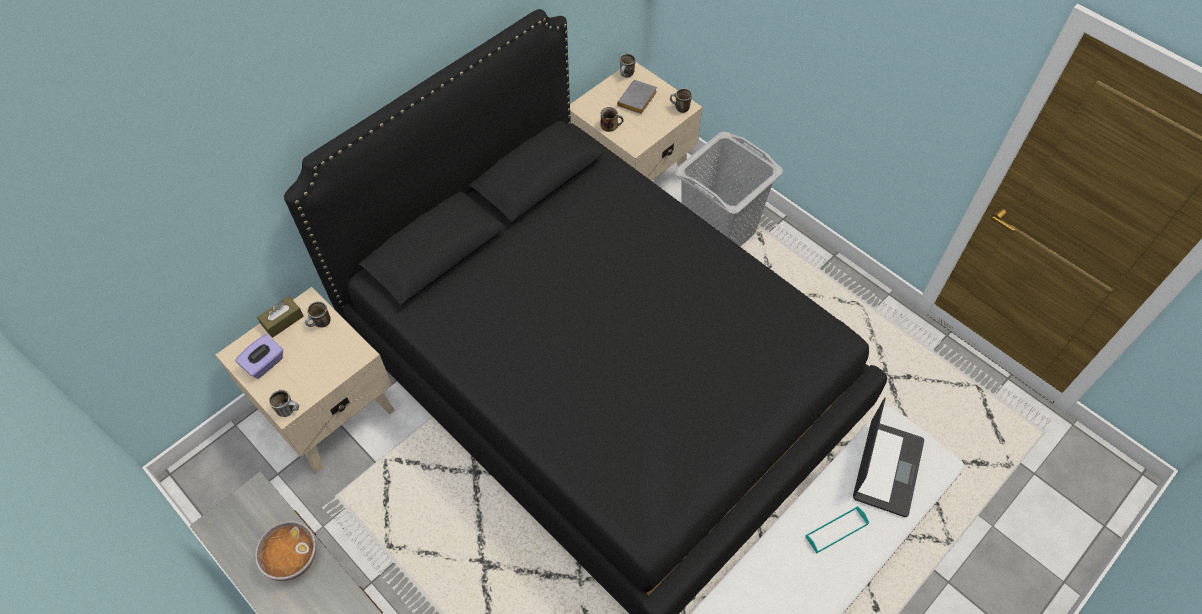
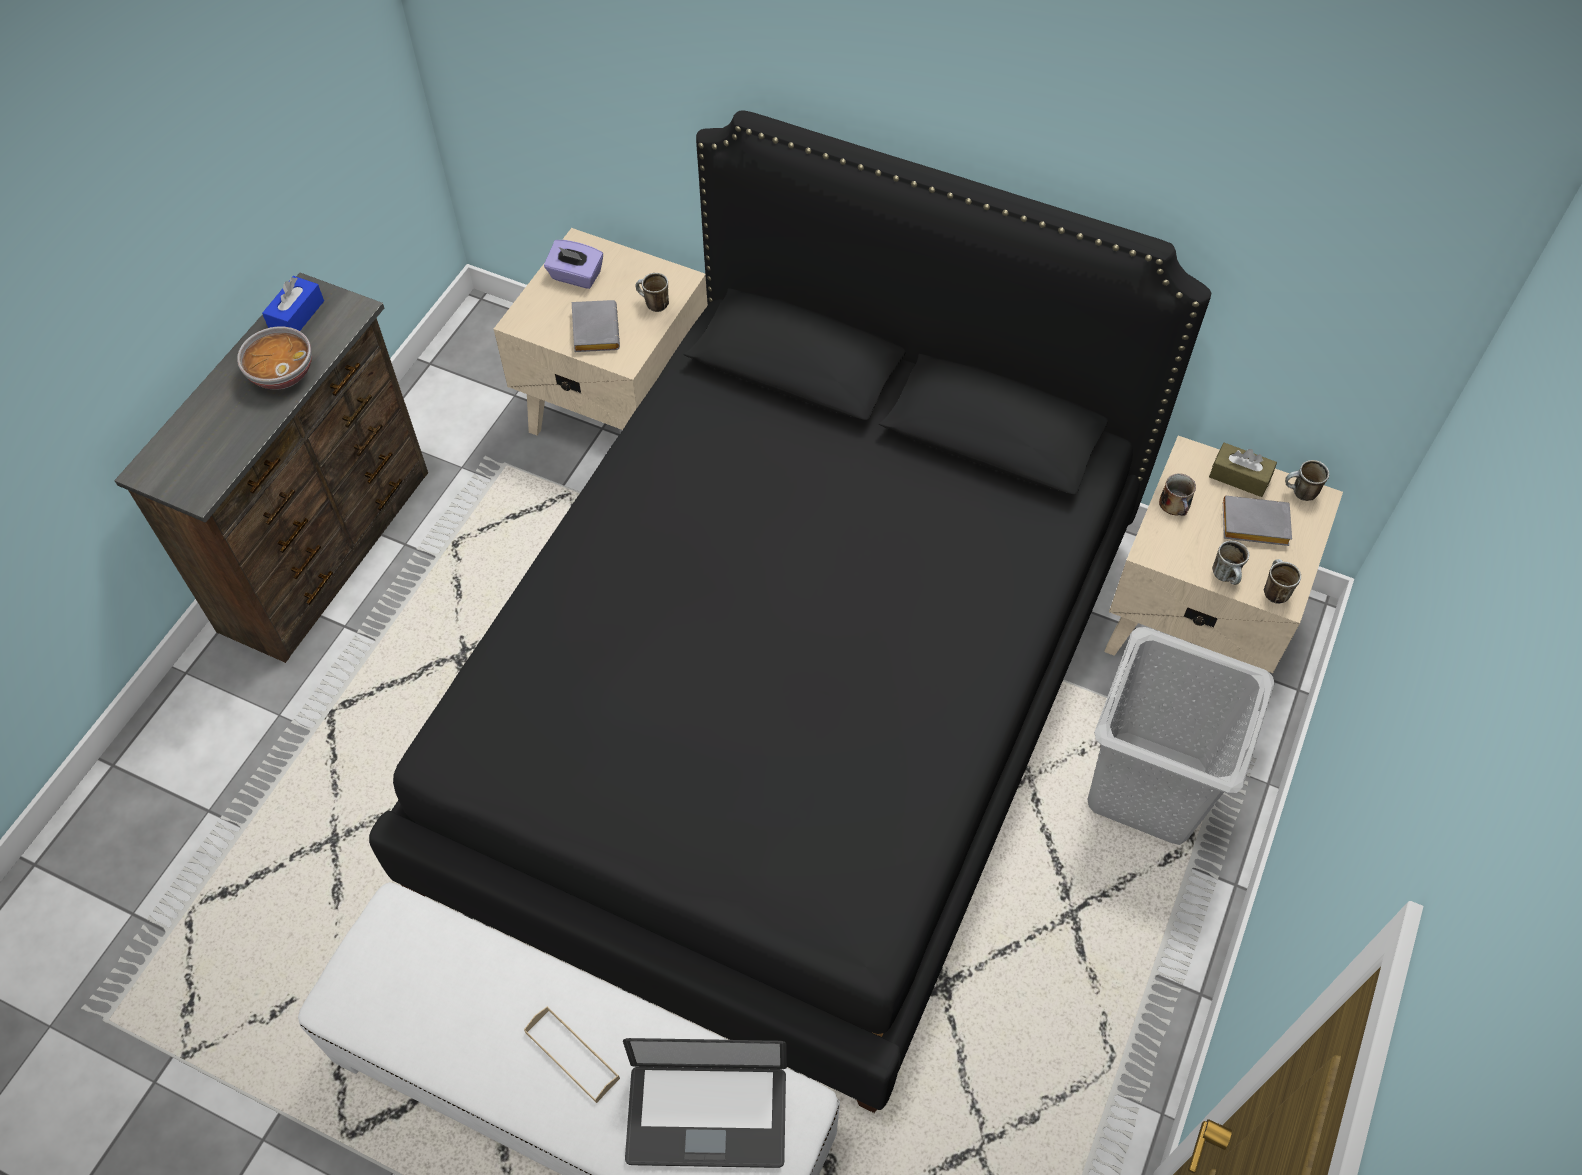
camera: 70 degrees right, 0 degrees up
brown tissue box [257,296,304,338] -> brown tissue box moved to [1209,443,1277,497]
mug [269,390,299,417] -> mug moved to [1212,541,1249,585]
turquoise tray [805,506,869,554] -> beige tray [524,1006,620,1103]
none -> blue tissue box [262,276,324,331]
none -> grey book [572,300,620,352]

